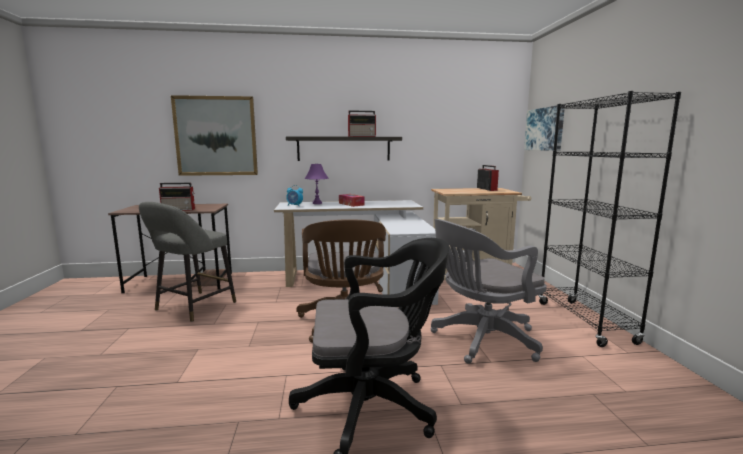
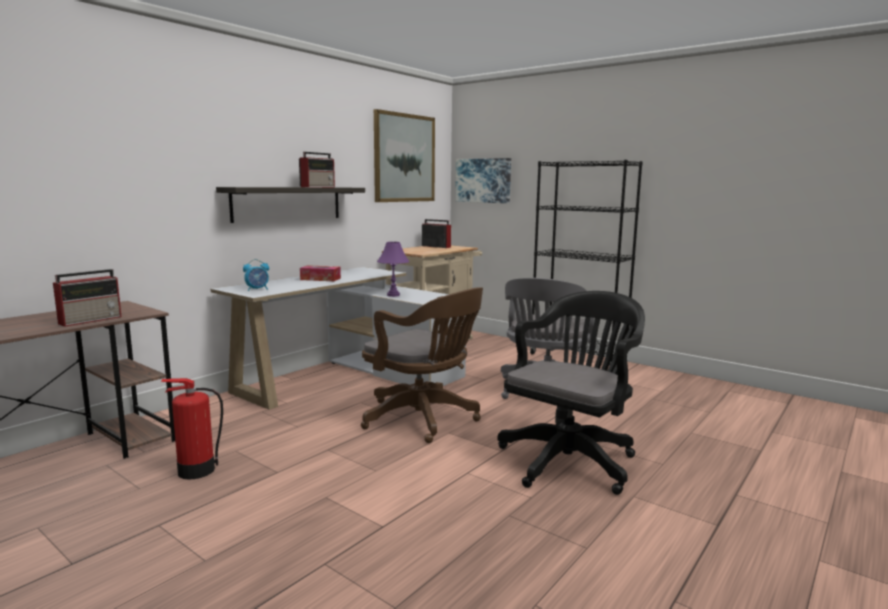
camera: 45 degrees left, 0 degrees up
grey stool [139,202,236,322] -> fire extinguisher [161,378,223,480]
picture [171,95,258,176] -> picture moved to [374,109,435,202]
purple table lamp [305,164,328,204] -> purple table lamp moved to [377,242,410,297]

